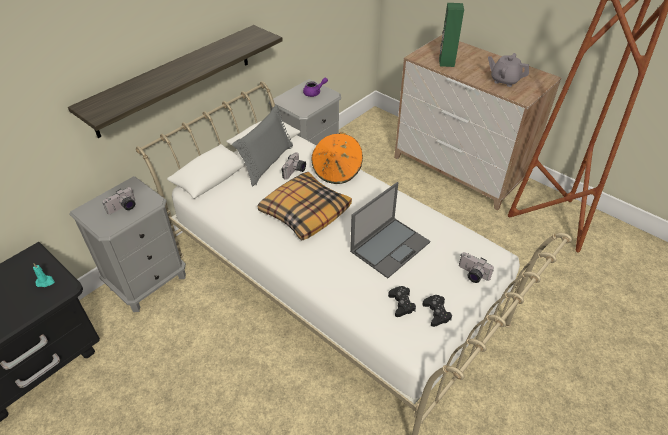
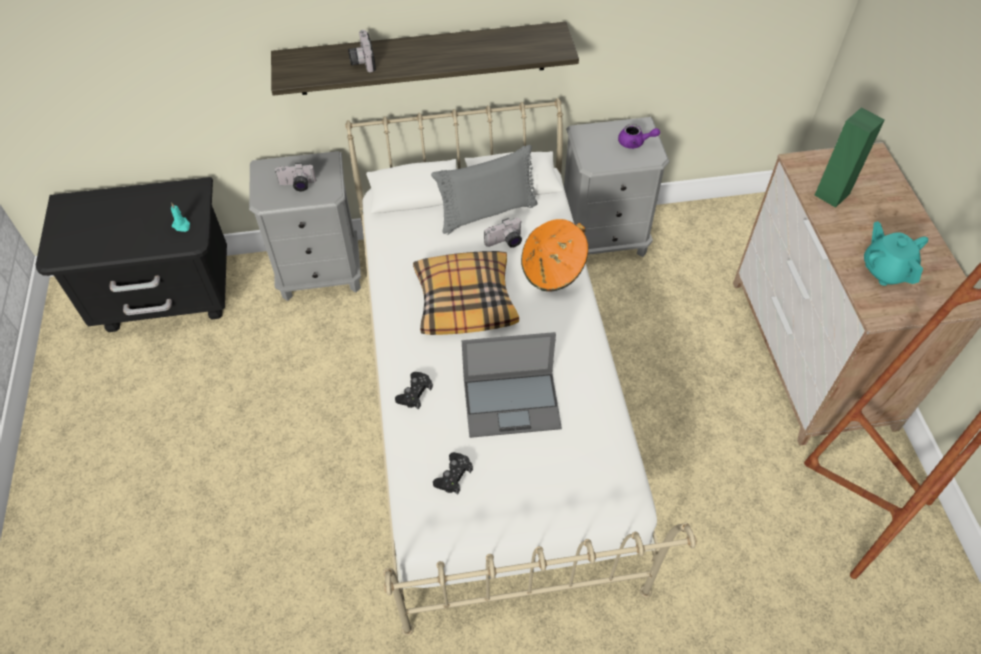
camera: 40 degrees right, 10 degrees up
black game controller [422,295,452,327] -> black game controller moved to [395,372,433,410]
camera [459,252,494,283] -> camera moved to [348,30,376,72]
grey teapot [488,53,529,87] -> turquoise teapot [864,221,928,286]

